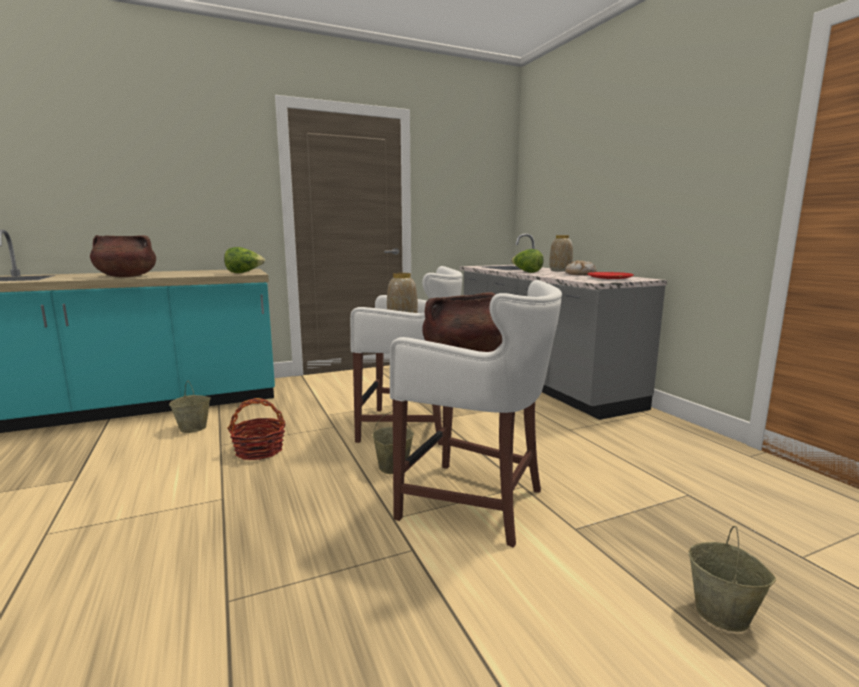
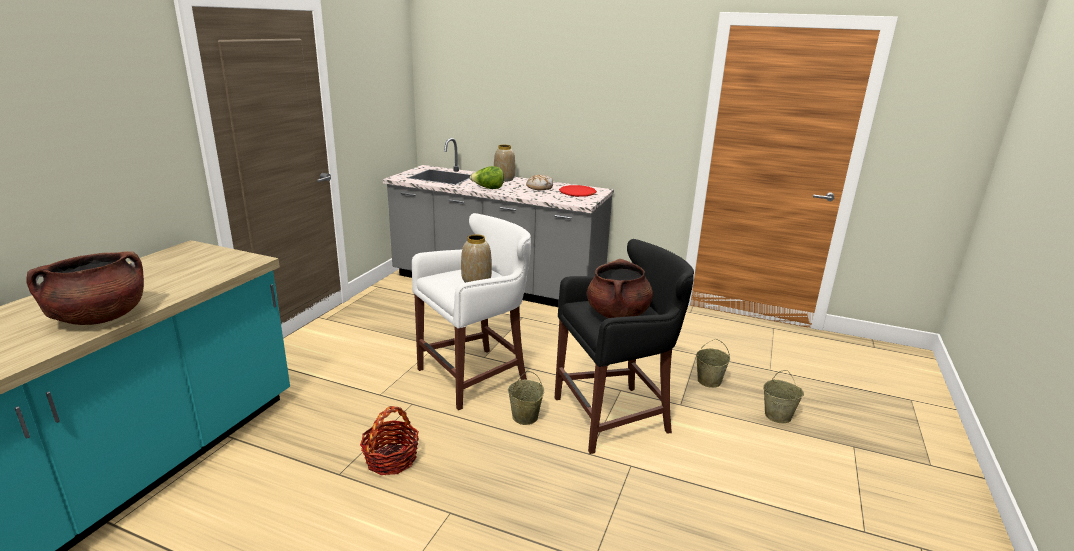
camera: 45 degrees left, 10 degrees up
beige bucket [169,381,211,433] -> beige bucket moved to [696,339,730,388]
lettuce [224,247,265,273] -> none
white stool [390,280,562,548] -> black stool [555,239,694,454]

